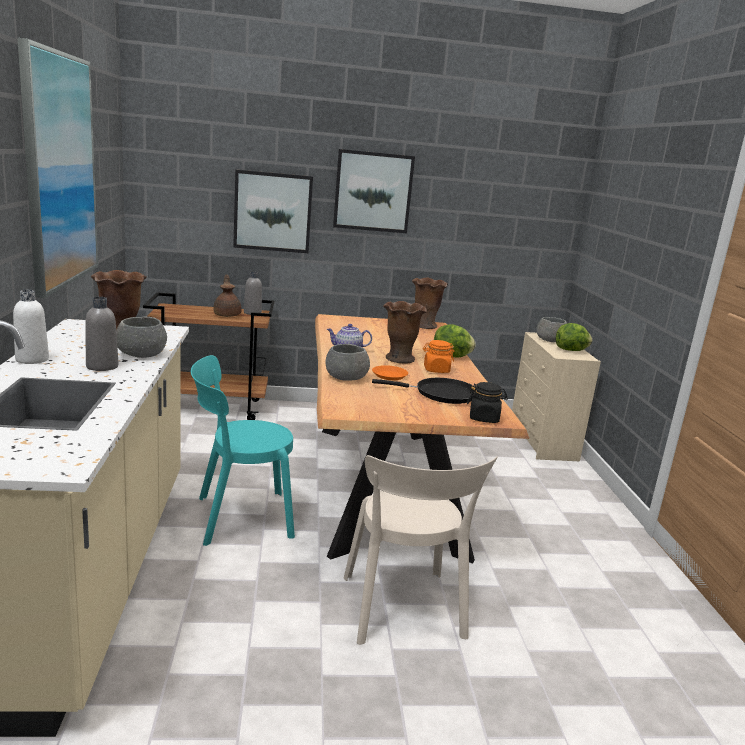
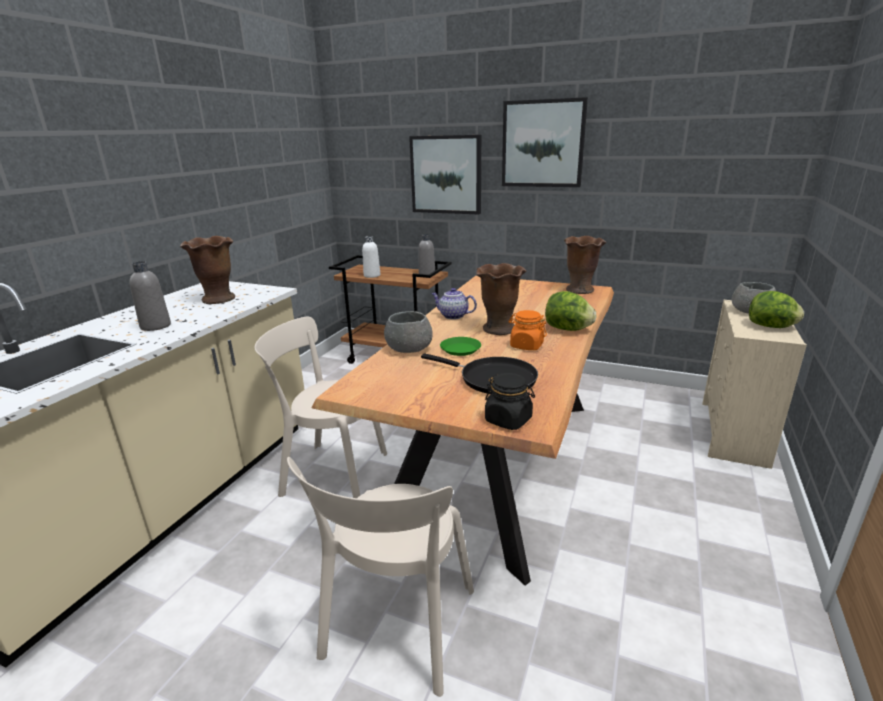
camera: 30 degrees right, 5 degrees up
white bottle [13,290,49,364] -> white bottle moved to [362,236,380,278]
picture [17,38,98,298] -> none
grey bowl [116,316,167,358] -> none
turquoise chair [191,355,295,546] -> beige chair [254,317,387,498]
brown teapot [213,275,242,317] -> none
orange plate [372,365,408,380] -> green plate [440,337,481,356]

